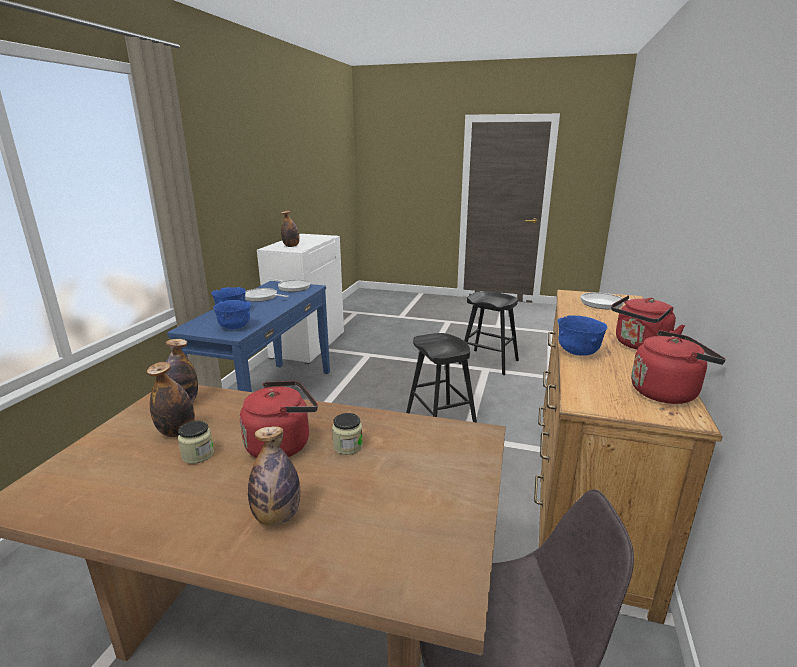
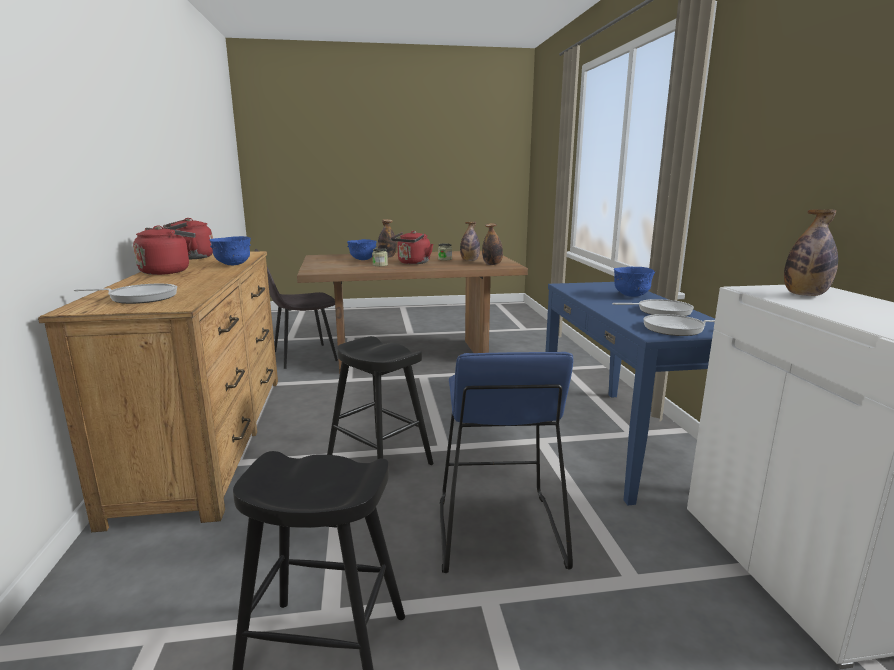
camera: 155 degrees right, 5 degrees down
blue bowl [213,300,251,329] -> blue bowl moved to [347,239,377,260]
none -> blue stool [440,352,573,573]

